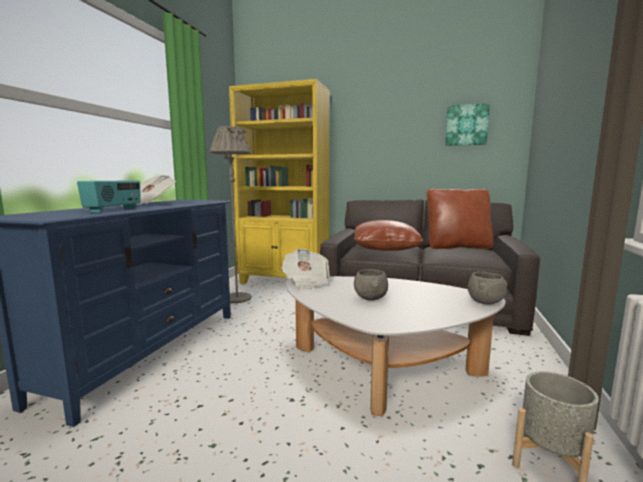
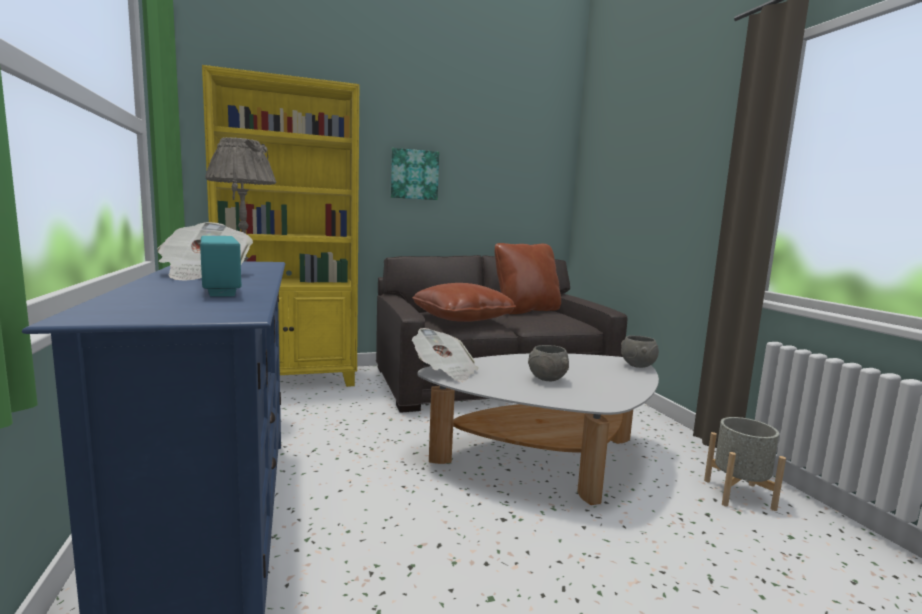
camera: 35 degrees left, 0 degrees up
picture [445,103,490,146] -> picture moved to [391,148,439,200]

